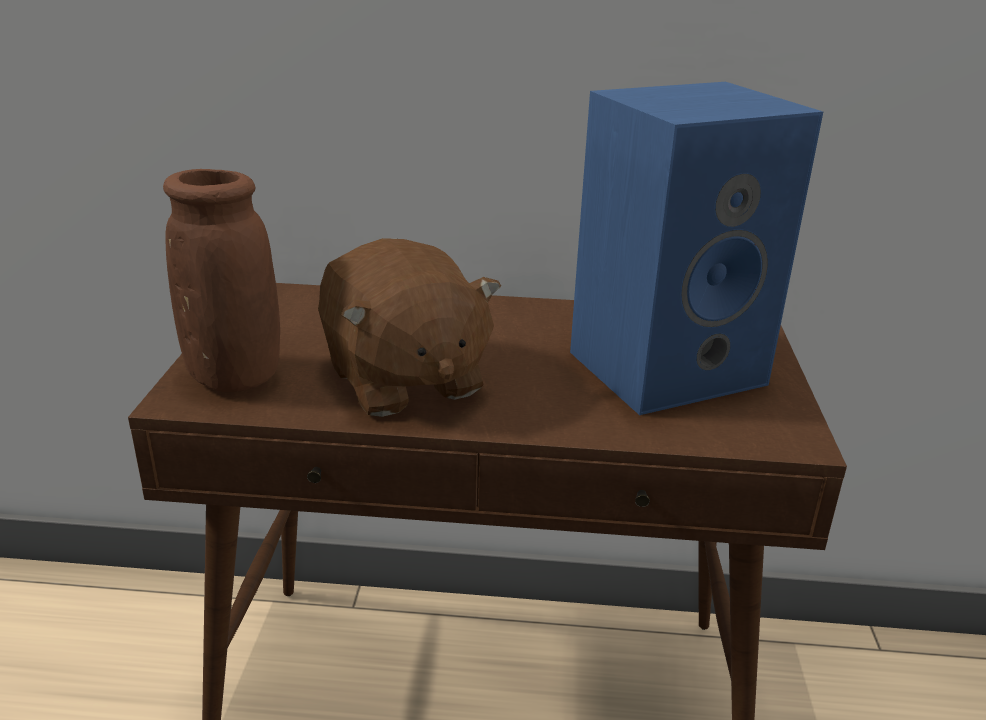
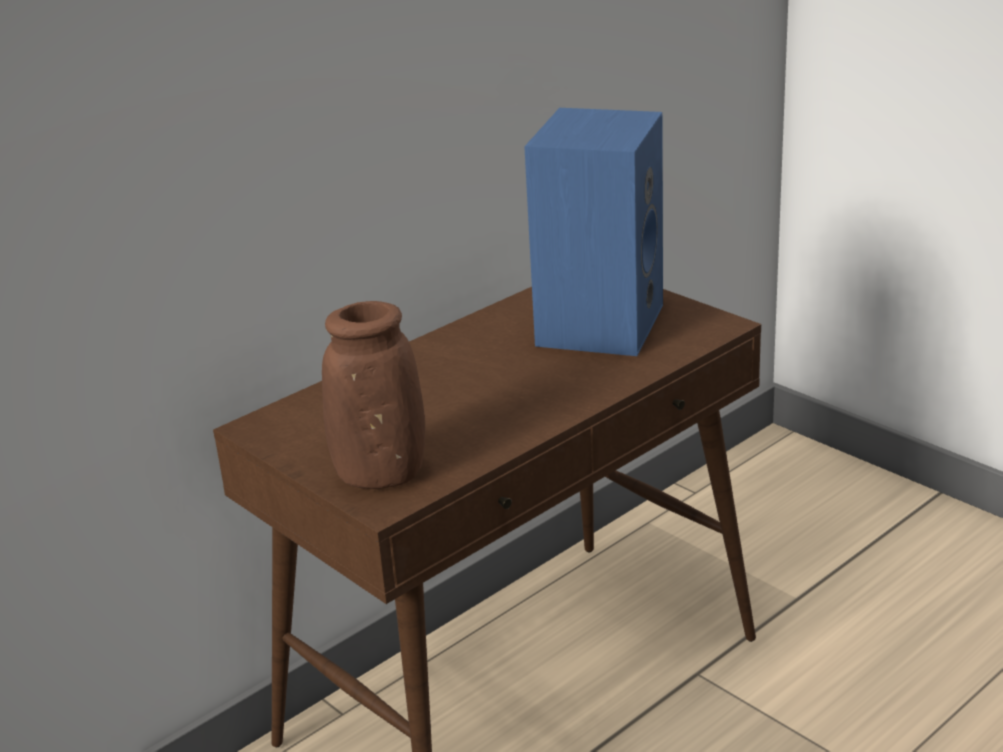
camera: 45 degrees left, 0 degrees up
brown plush toy [318,238,501,417] -> none

